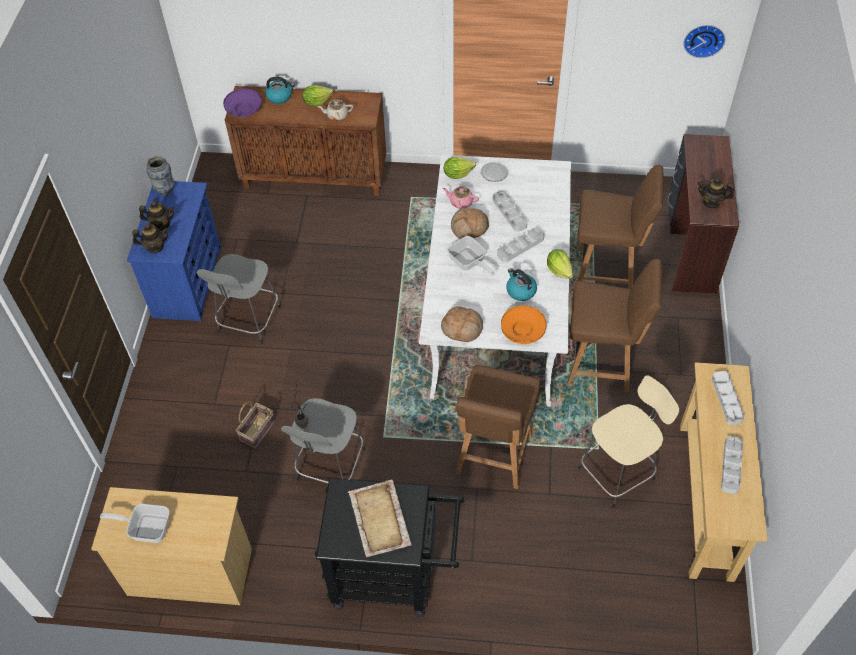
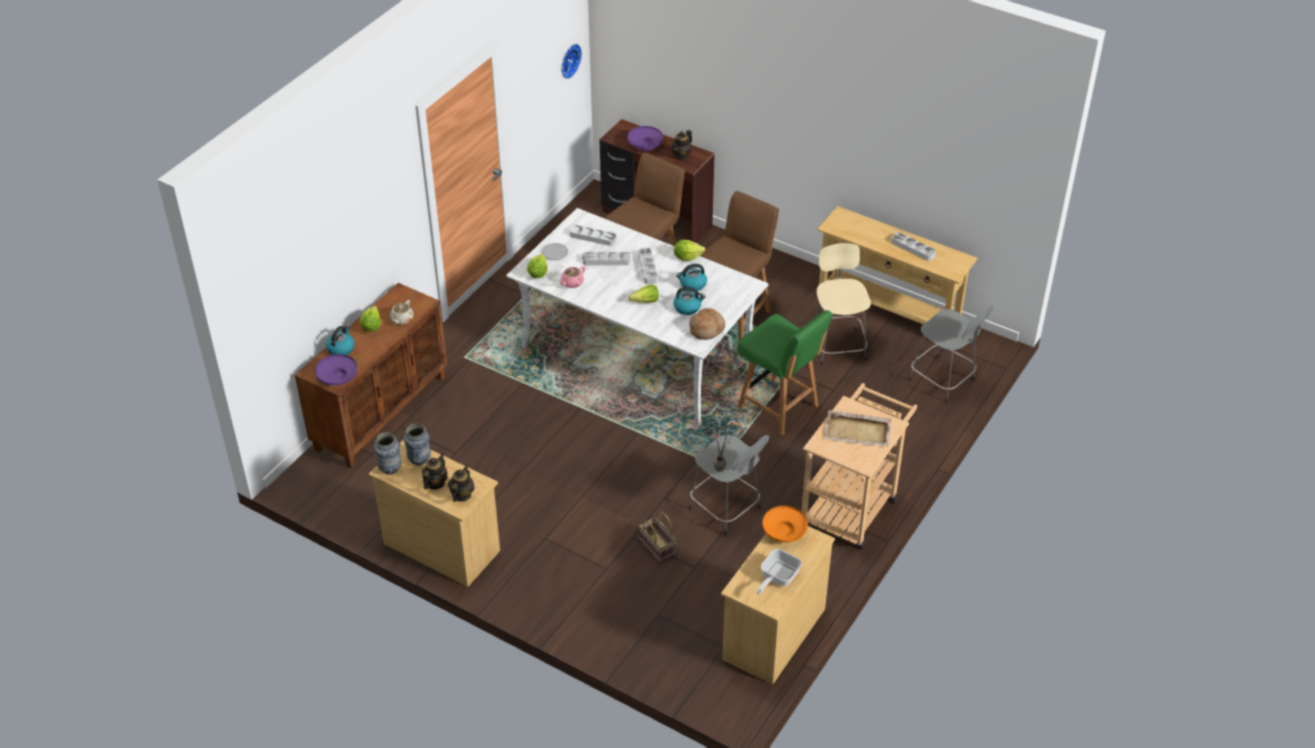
camera: 65 degrees left, 10 degrees down
blue dresser [127,181,221,321] -> beige dresser [369,439,500,587]
grey stool [197,254,281,344] -> grey stool moved to [909,305,993,403]
black cart [315,478,464,617] -> beige cart [801,383,917,549]
frying pan [447,236,495,276] -> lettuce [628,284,659,303]
bread [451,208,489,239] -> none
brown chair [456,365,540,489] -> green chair [737,310,833,436]
orange bowl [501,306,546,344] -> orange bowl moved to [763,506,808,543]
grey tray [712,371,744,425] -> grey tray moved to [569,225,616,246]
none -> vase [404,424,431,466]
none -> purple bowl [627,126,663,151]
none -> kettle [673,287,706,315]

